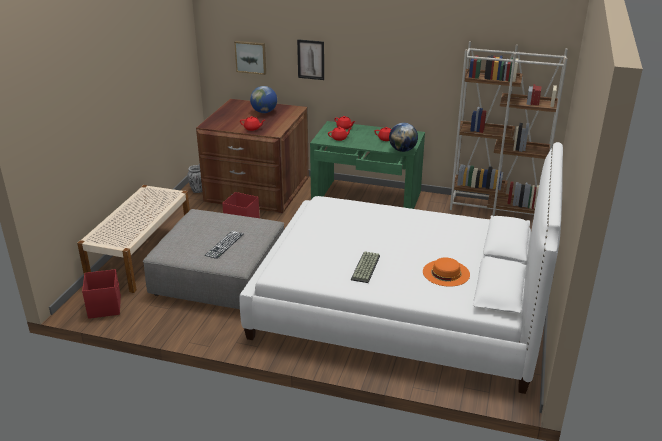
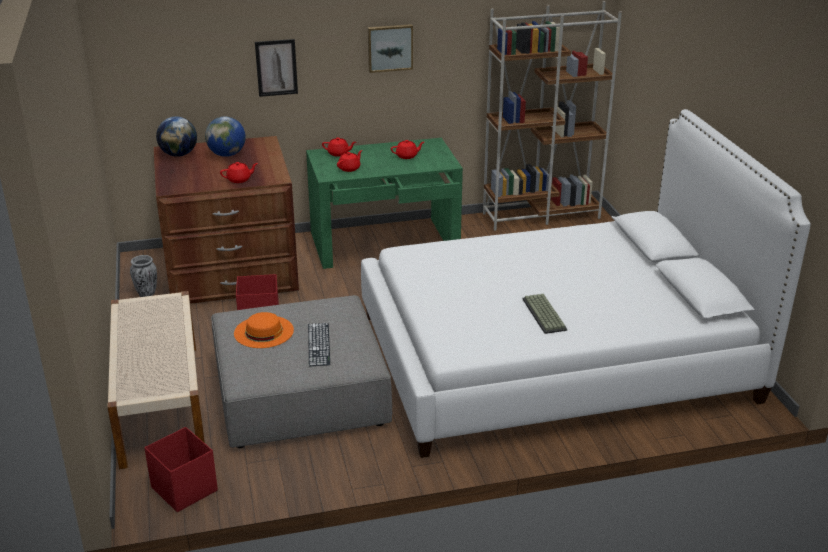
camera: 30 degrees left, 0 degrees up
picture [234,41,266,75] -> picture moved to [368,24,413,73]
globe [389,123,418,152] -> globe moved to [156,117,197,157]
orange hat [423,257,470,287] -> orange hat moved to [234,312,294,348]

